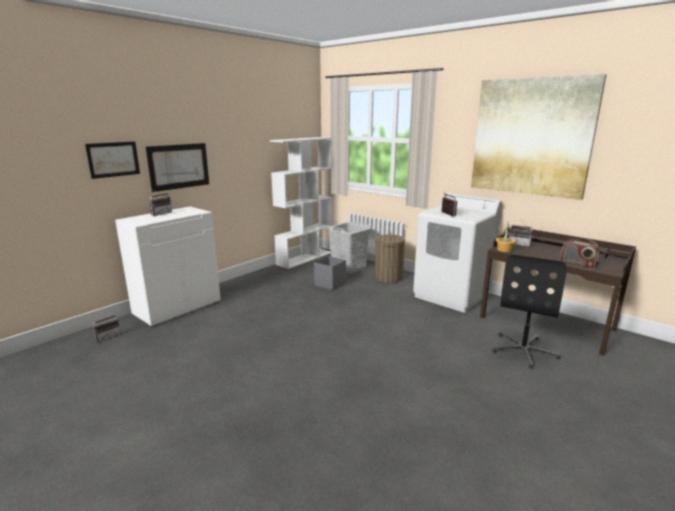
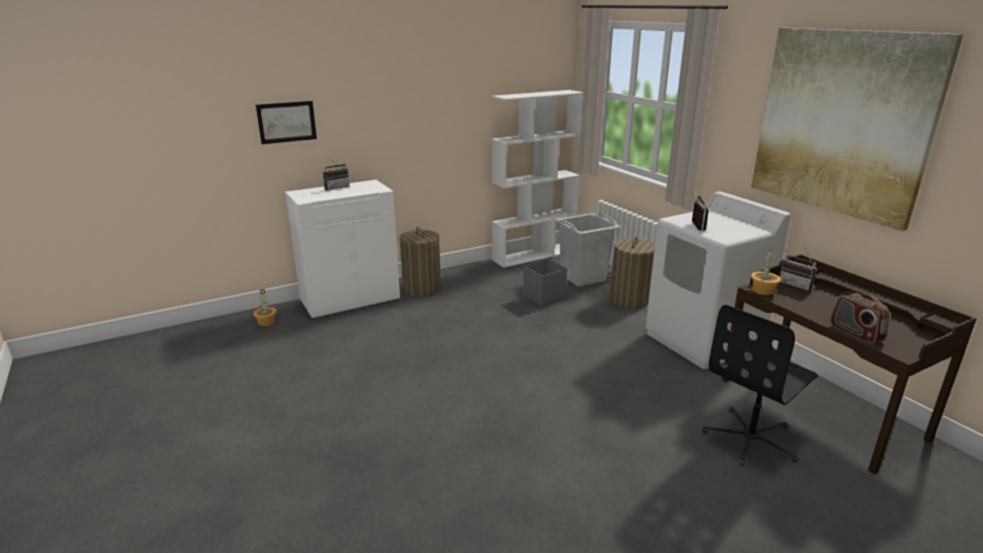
camera: 20 degrees right, 5 degrees up
radio [93,312,121,342] -> potted plant [254,289,276,326]
picture [146,143,209,192] -> none
none -> laundry basket [399,227,441,296]

